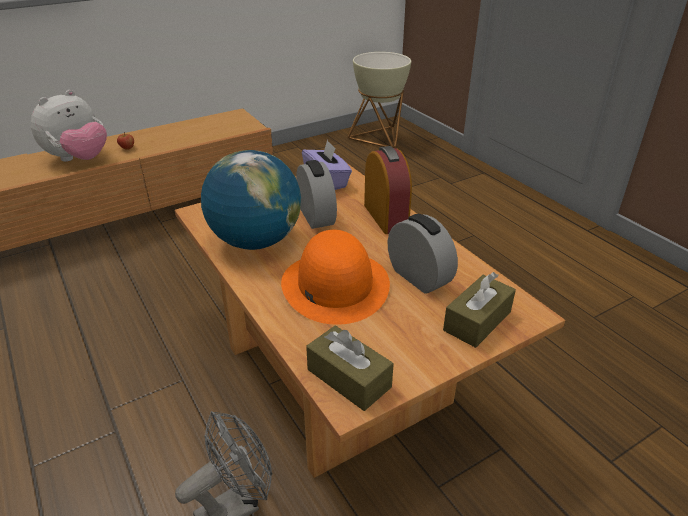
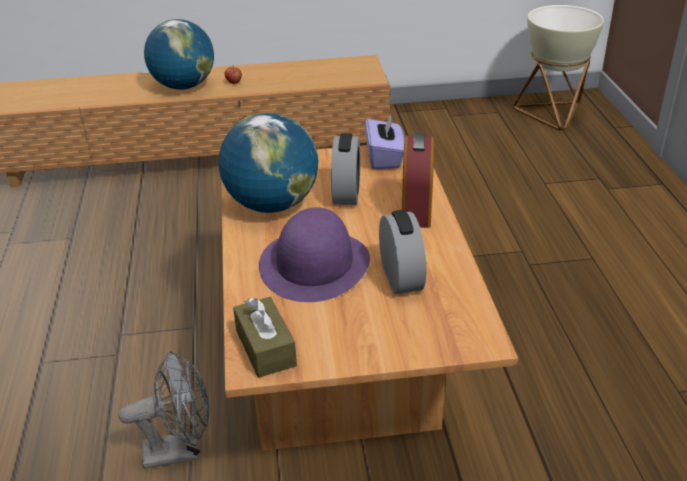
camera: 25 degrees right, 0 degrees up
plush toy [31,90,107,162] -> globe [144,19,214,90]
orange hat [281,230,390,325] -> purple hat [259,207,370,302]
brown tissue box [443,272,516,348] -> none

